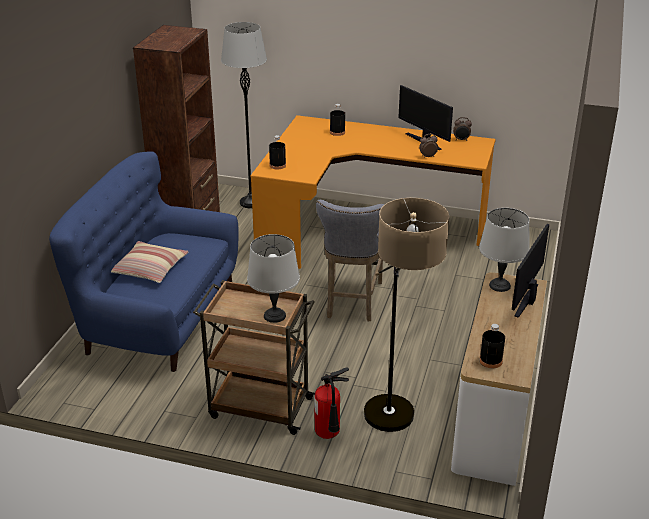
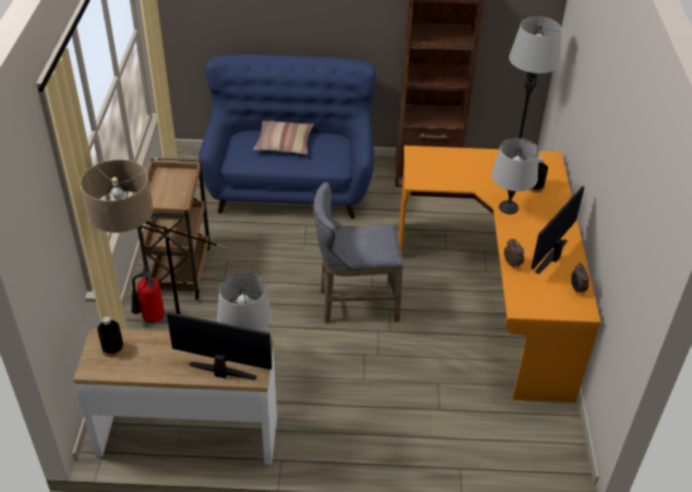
camera: 75 degrees right, 10 degrees up
grey table lamp [247,234,300,323] -> grey table lamp moved to [491,138,539,214]
black bottle [269,135,286,169] -> none

